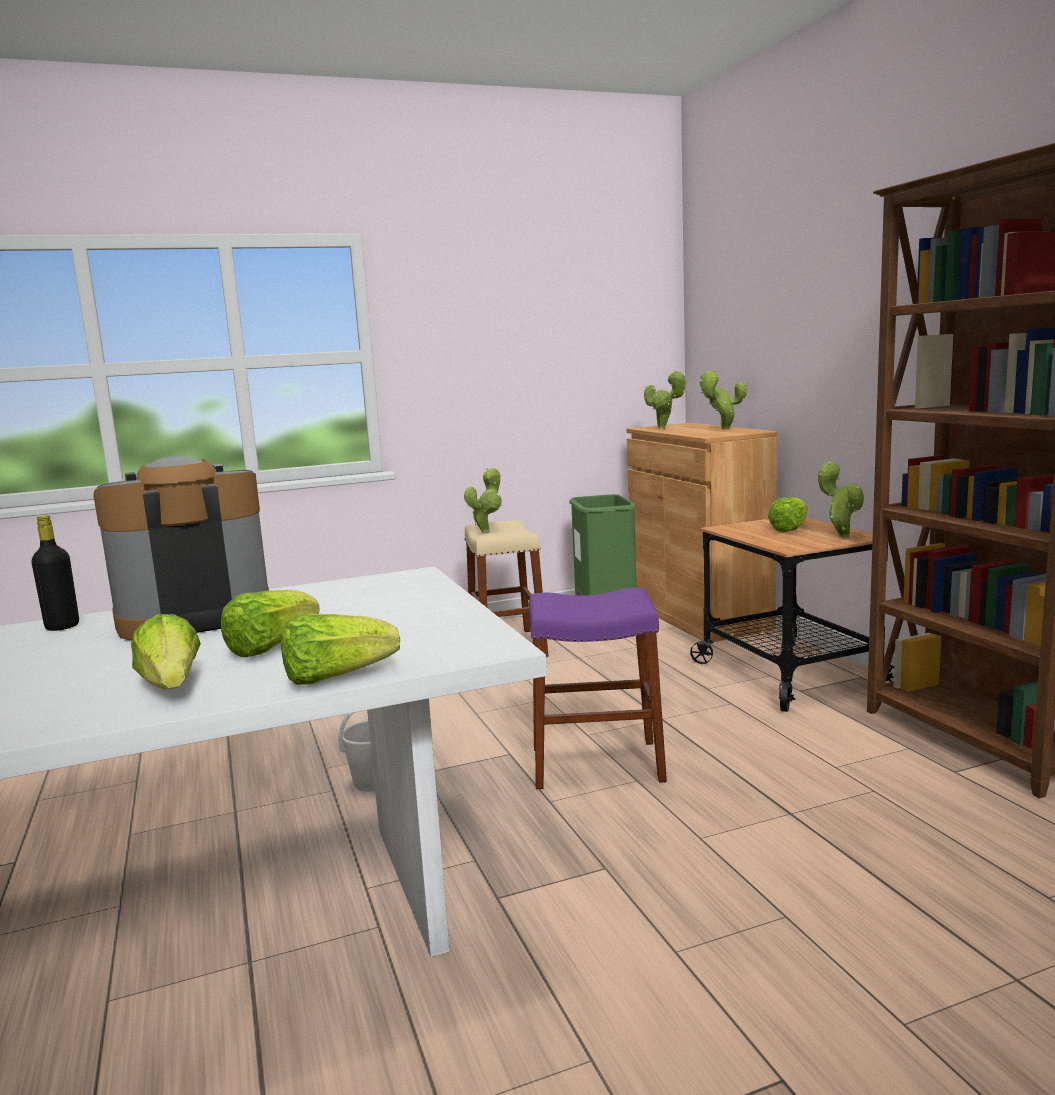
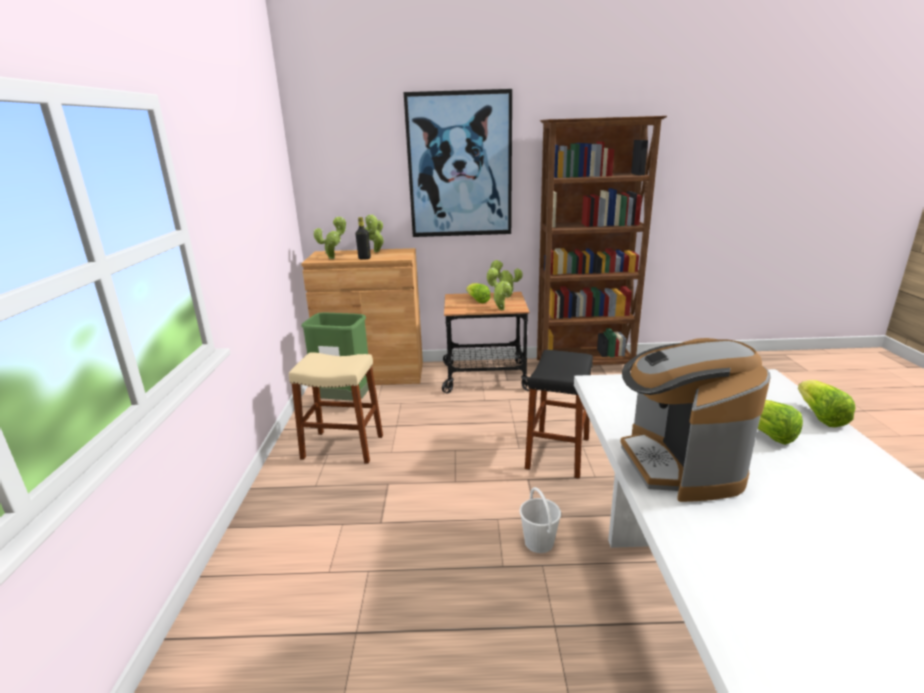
camera: 70 degrees left, 10 degrees up
black bottle [31,515,79,631] -> black bottle moved to [356,217,371,260]
lettuce [131,614,201,690] -> none
potted plant [464,468,502,532] -> potted plant moved to [487,268,512,310]
purple stool [529,588,667,789] -> black stool [525,350,593,479]
none -> picture [404,89,512,237]

